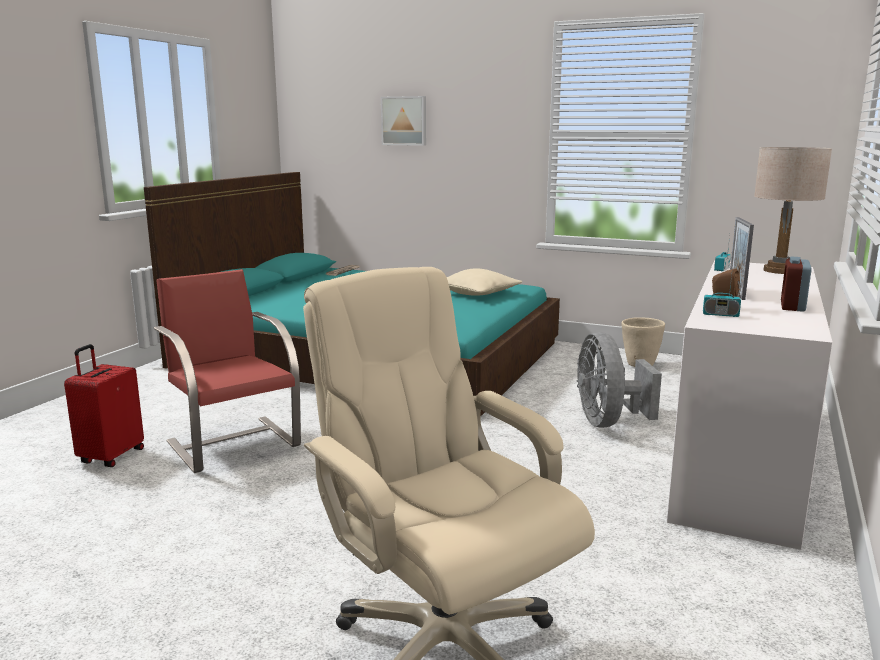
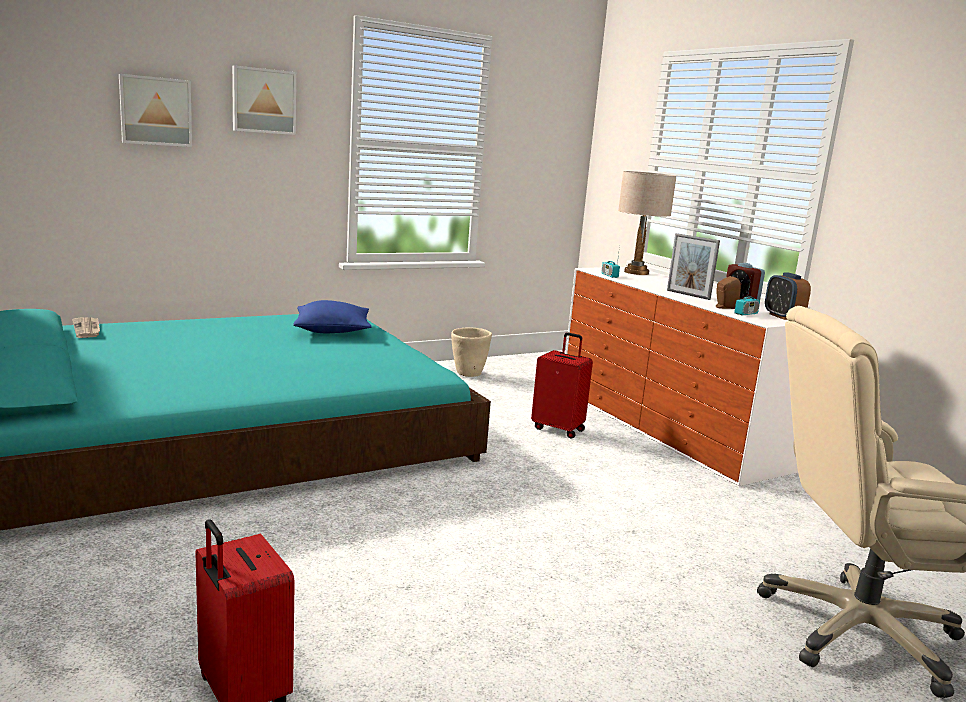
camera: 55 degrees left, 0 degrees up
red chair [154,269,301,473] -> none
beige pillow [447,268,523,296] -> blue pillow [293,300,372,333]
grey fan [576,332,662,428] -> red suitcase [531,332,593,439]
none -> picture [232,65,296,135]
none -> alarm clock [765,273,811,320]

